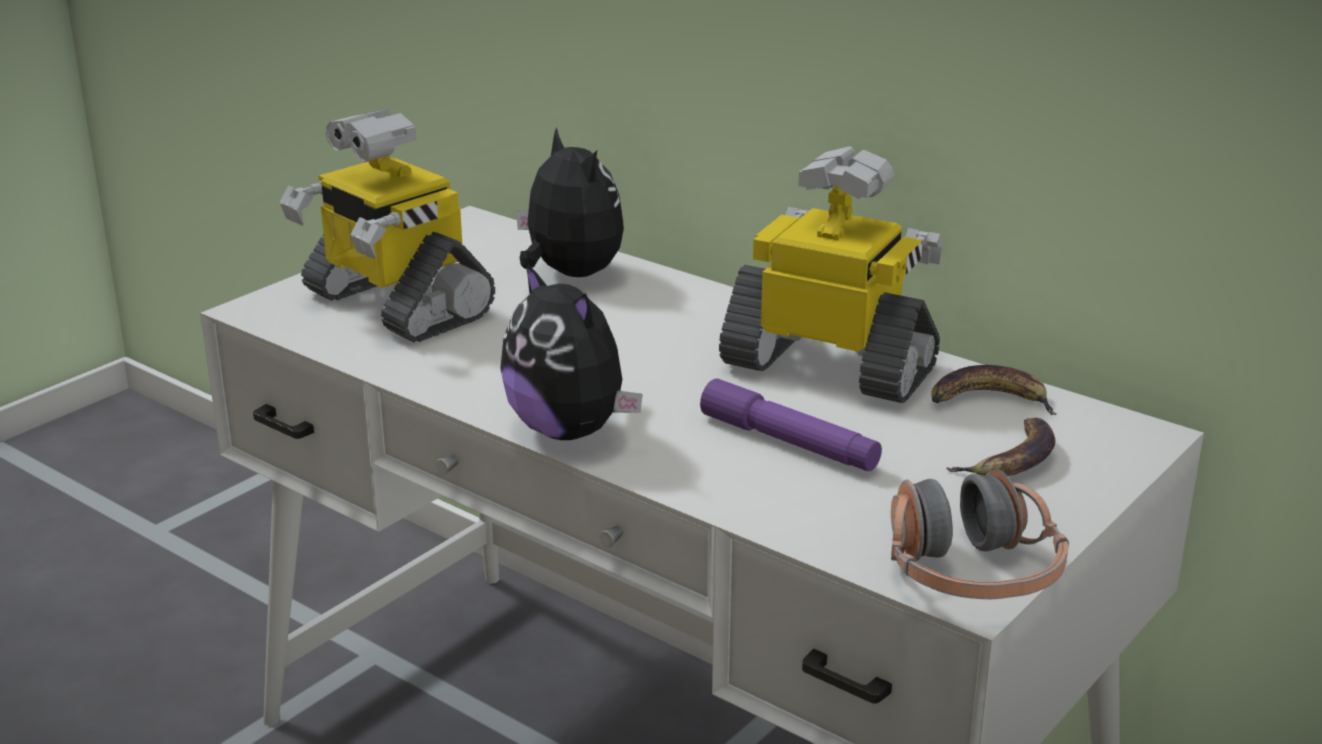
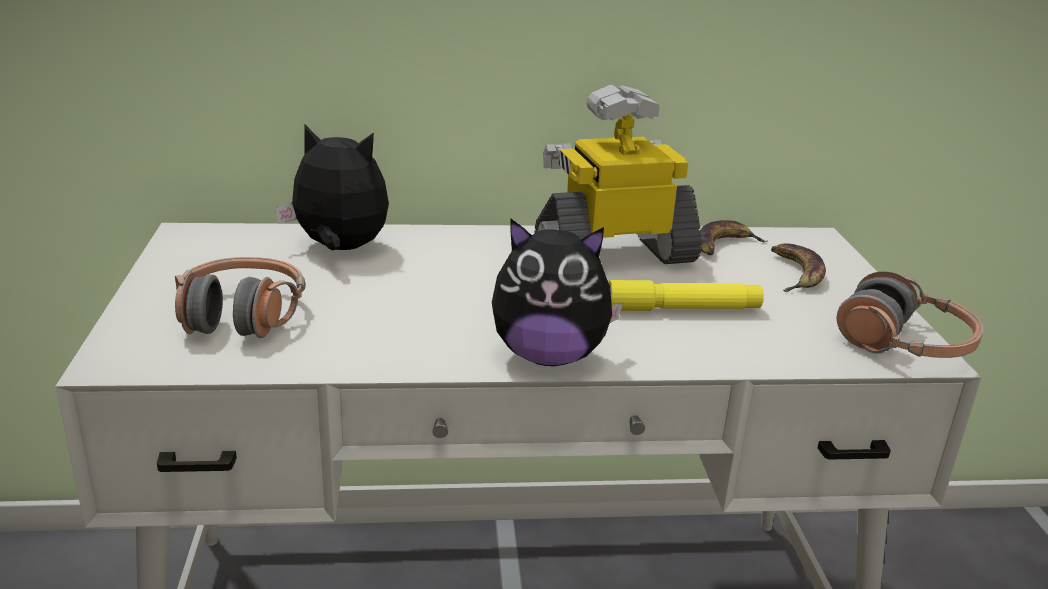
camera: 45 degrees left, 0 degrees up
toy robot [280,109,495,343] -> headphones [175,257,305,338]
purple flashlight [700,379,882,471] -> yellow flashlight [608,280,764,311]

